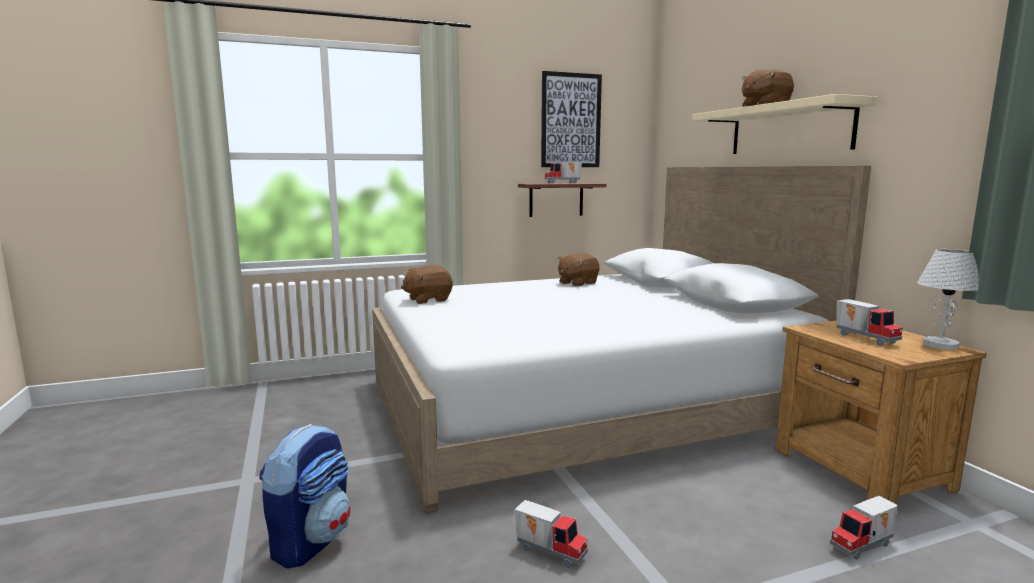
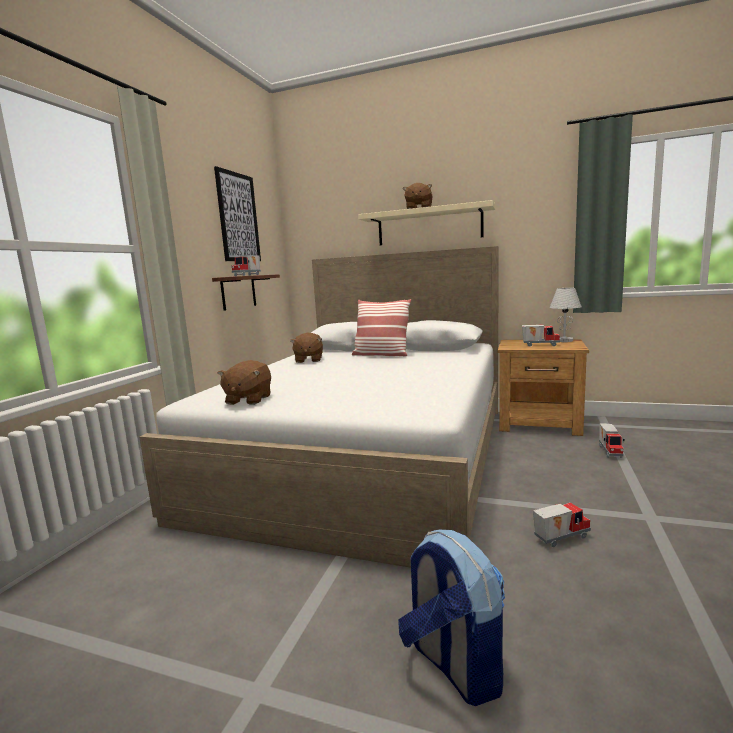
camera: 50 degrees left, 0 degrees up
none -> pillow [352,299,411,357]

